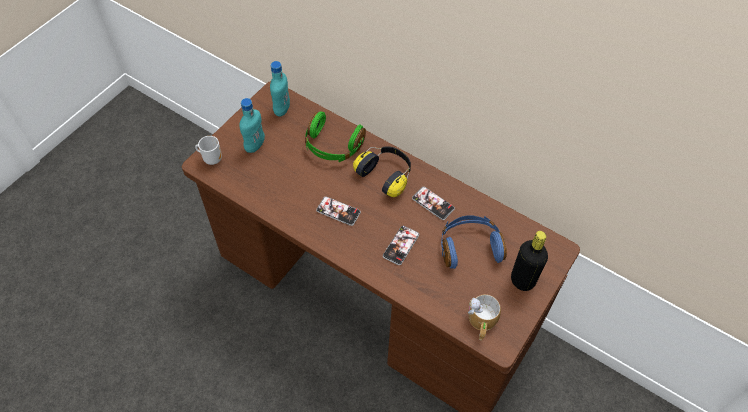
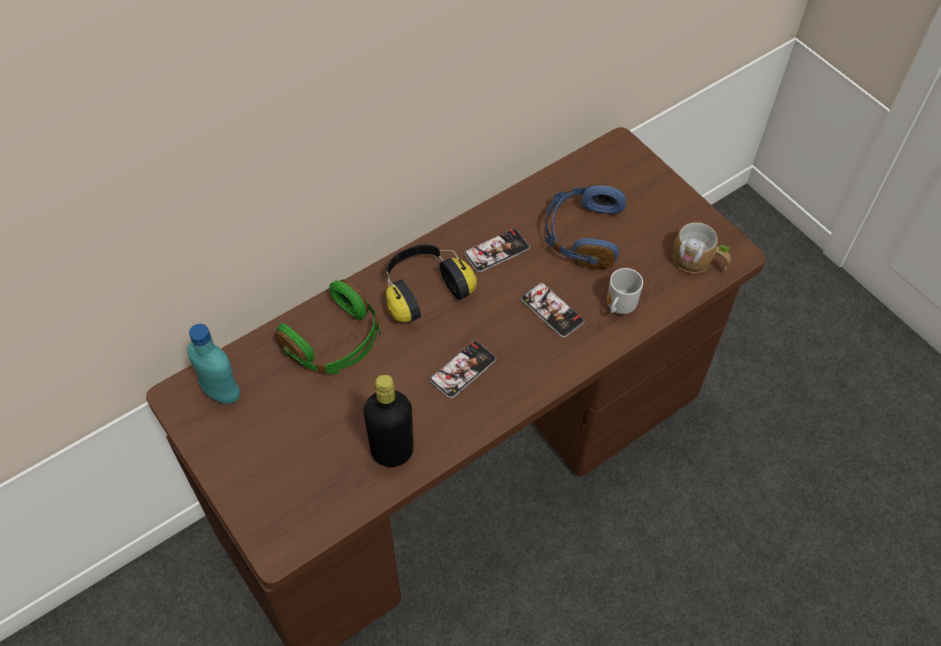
camera: 70 degrees left, 0 degrees up
mug [195,136,222,165] -> mug moved to [607,268,643,314]
turquoise bottle [239,98,265,153] -> none
black bottle [511,231,548,291] -> black bottle moved to [363,375,414,467]

